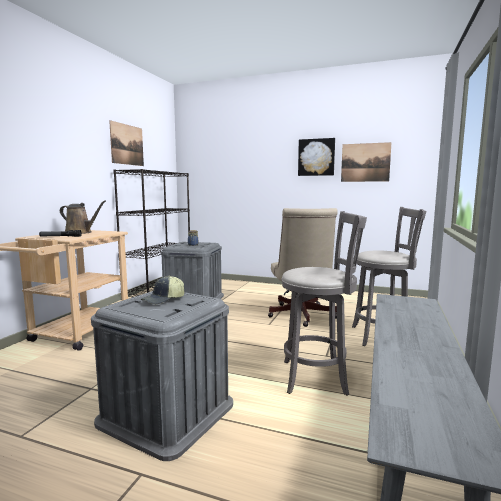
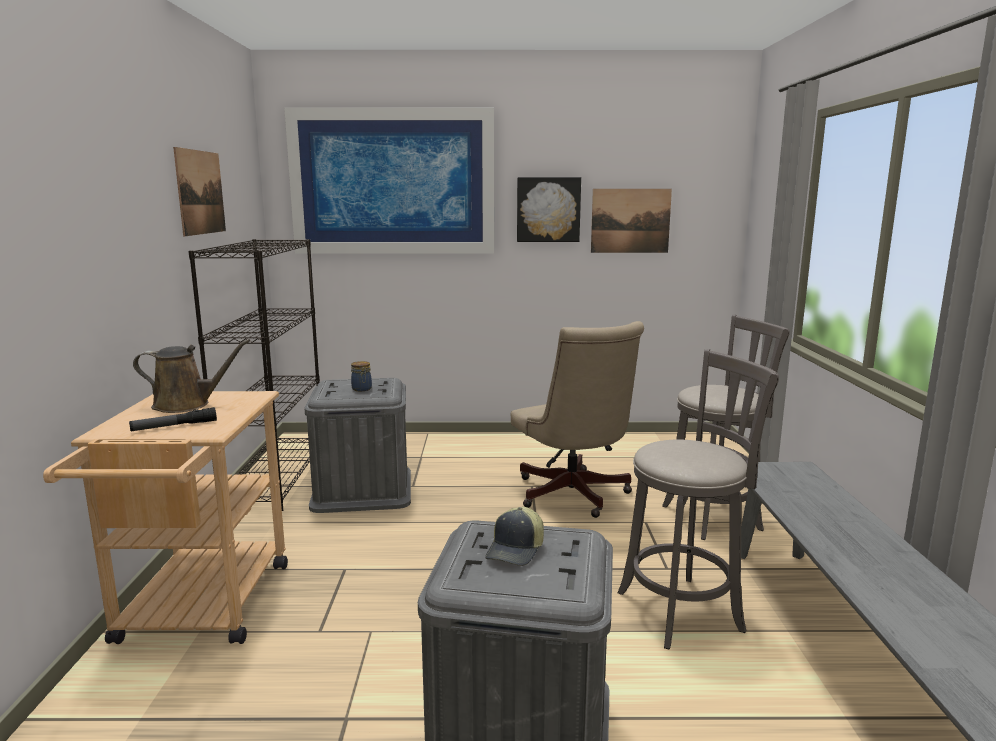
camera: 20 degrees left, 5 degrees up
none -> picture [284,107,494,254]

